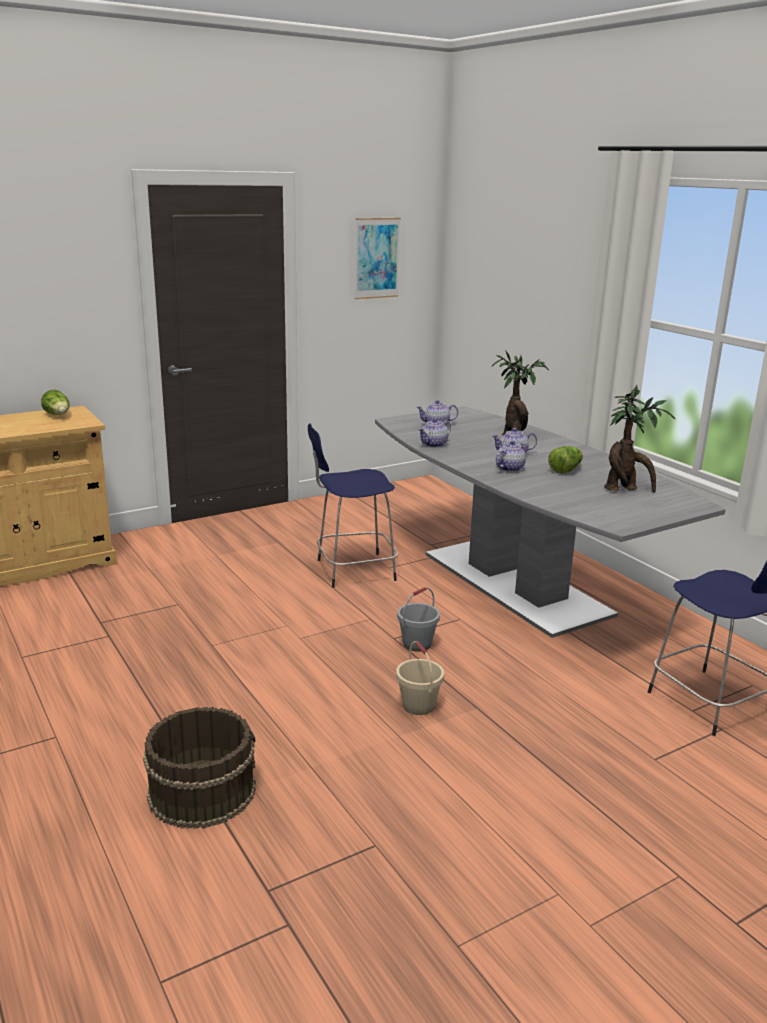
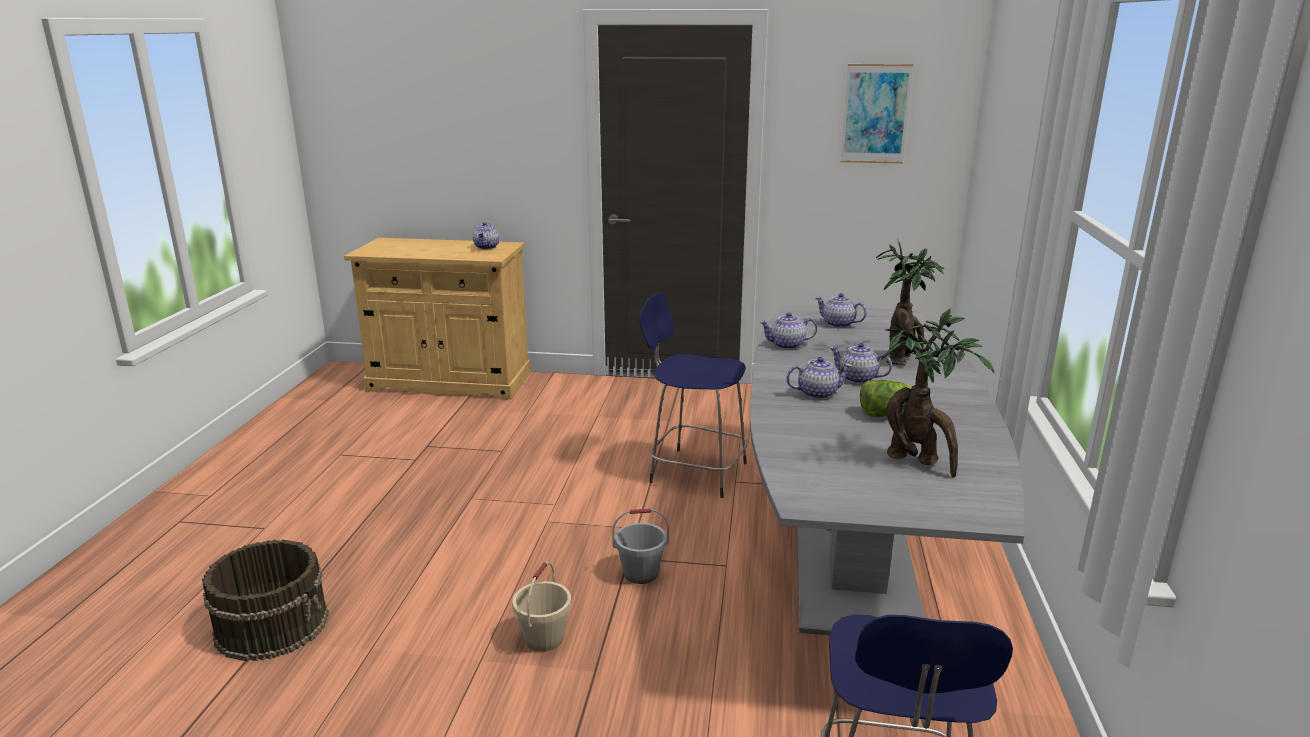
camera: 40 degrees right, 0 degrees up
lettuce [41,390,70,415] -> teapot [473,222,499,249]

